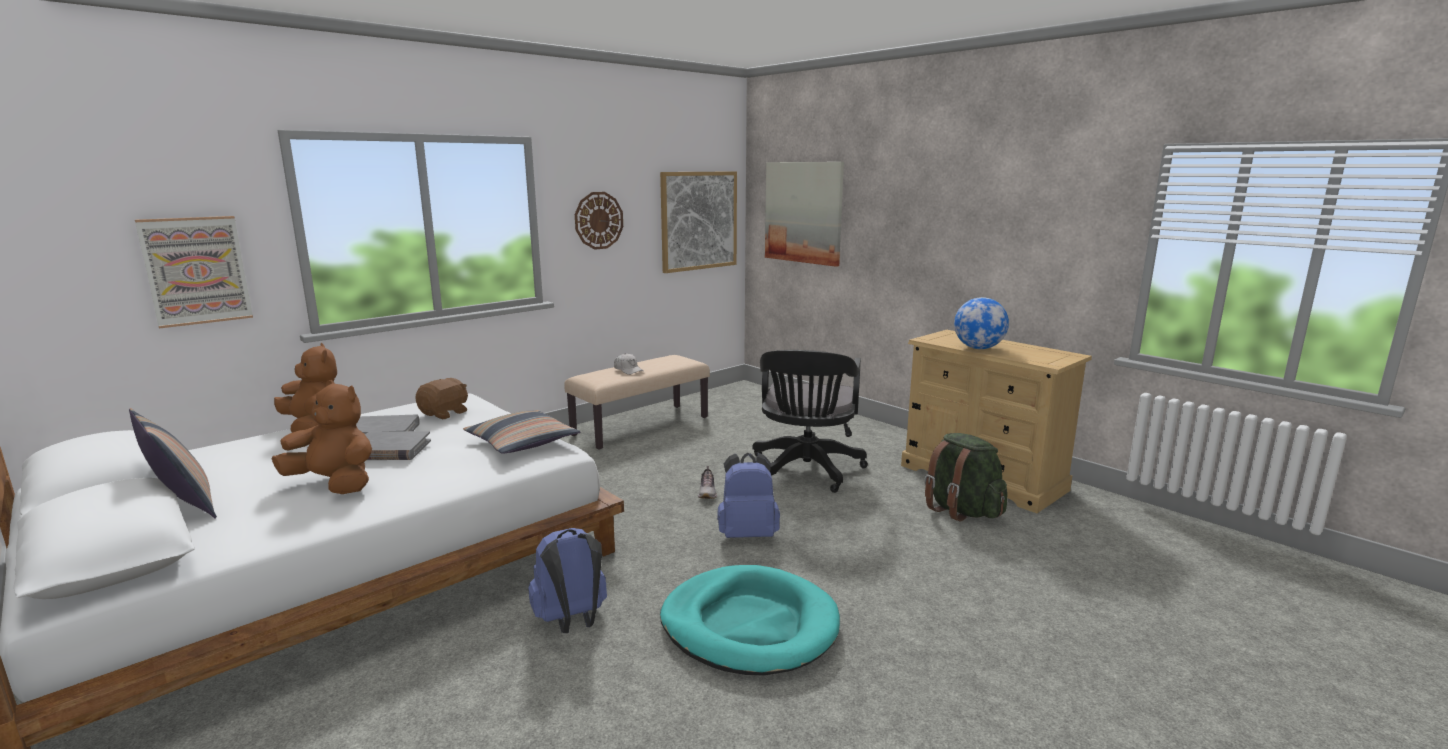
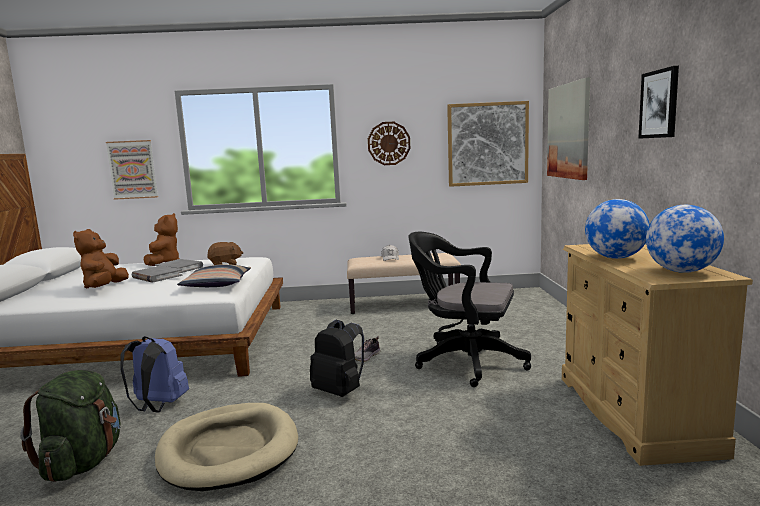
camera: 40 degrees right, 5 degrees down
pillow [129,408,217,519] -> none
brown plush toy [272,380,372,494] -> brown plush toy turned 150 degrees counterclockwise [73,229,129,289]
turquoise dog bed [660,565,840,675] -> beige dog bed [155,403,298,491]
blue backpack [717,453,780,538] -> black backpack [310,320,364,397]
black office chair [752,350,868,493] -> black office chair turned 60 degrees clockwise [408,232,531,387]
green backpack [924,433,1008,521] -> green backpack moved to [20,370,121,482]
none -> picture [638,66,679,139]
none -> globe [646,205,724,273]

